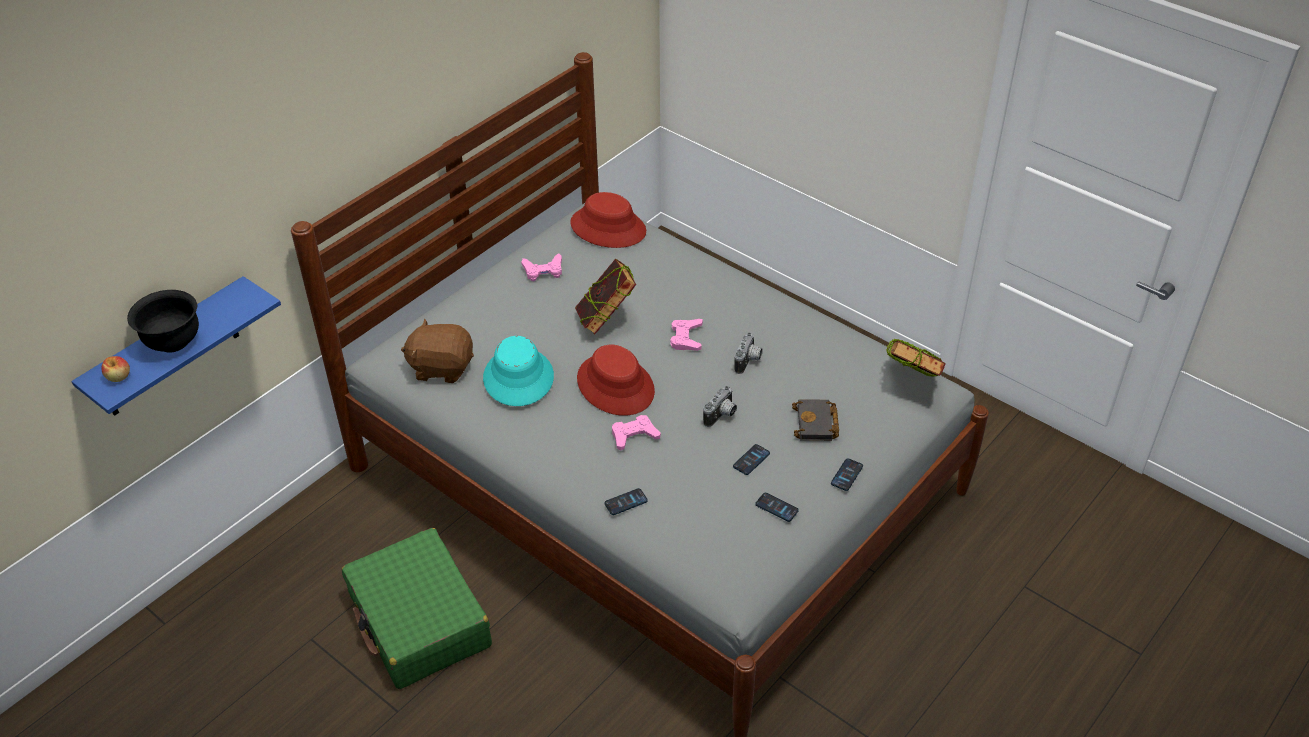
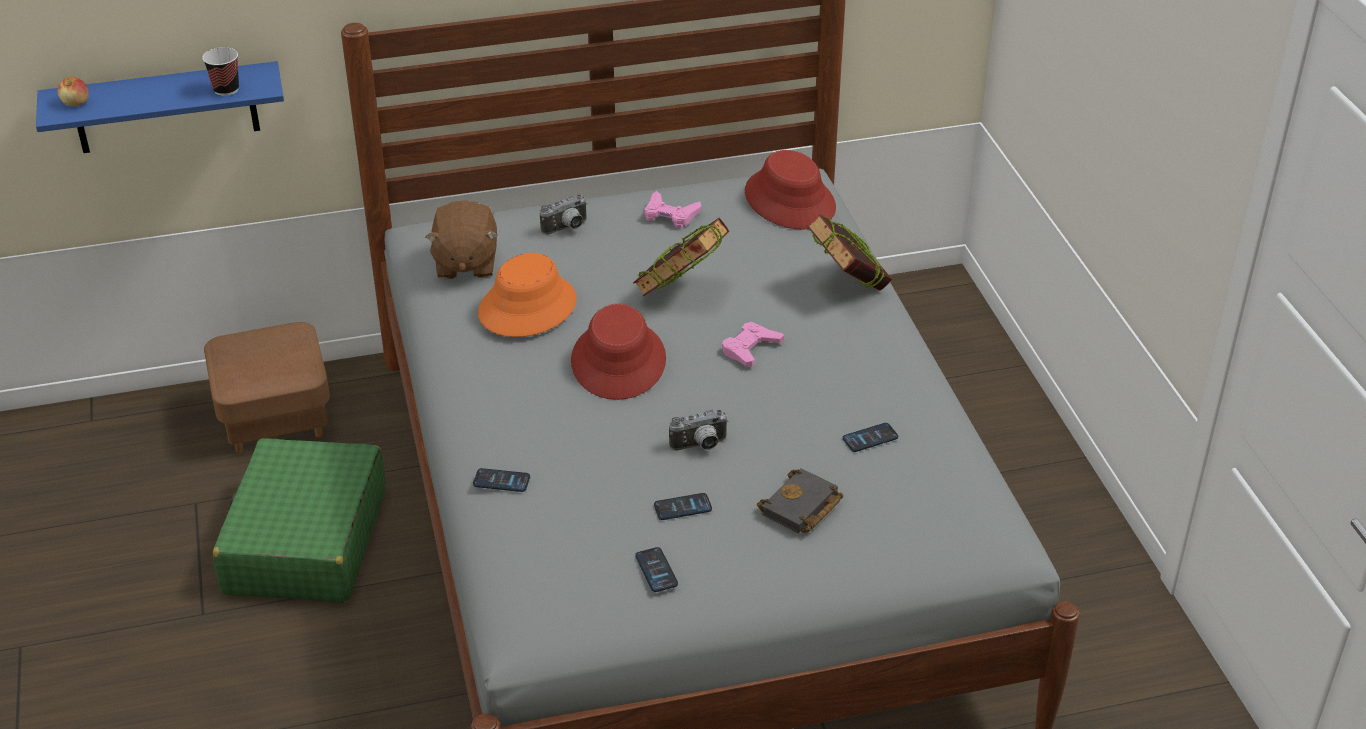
camera: 35 degrees right, 5 degrees down
black bowl [127,290,199,353] -> none
brown plush toy [401,319,474,383] -> brown plush toy turned 135 degrees counterclockwise [425,200,498,279]
turquoise hat [483,336,554,406] -> orange hat [478,253,577,337]
pink game controller [612,415,661,450] -> none
camera [734,332,763,374] -> camera moved to [540,194,587,235]
phone [831,458,863,491] -> phone moved to [843,423,898,452]
book [886,339,946,377] -> book moved to [807,214,892,291]
none -> cup [202,47,239,96]
none -> brown ottoman [204,322,330,453]

